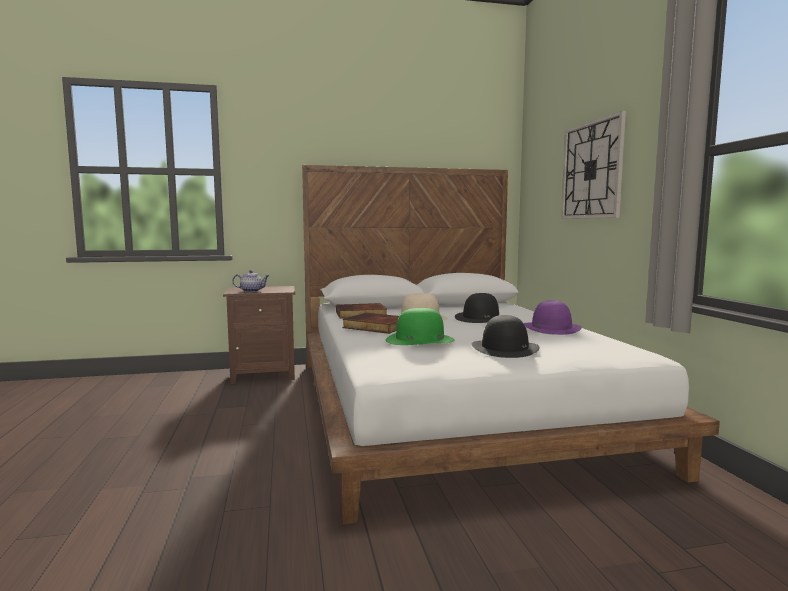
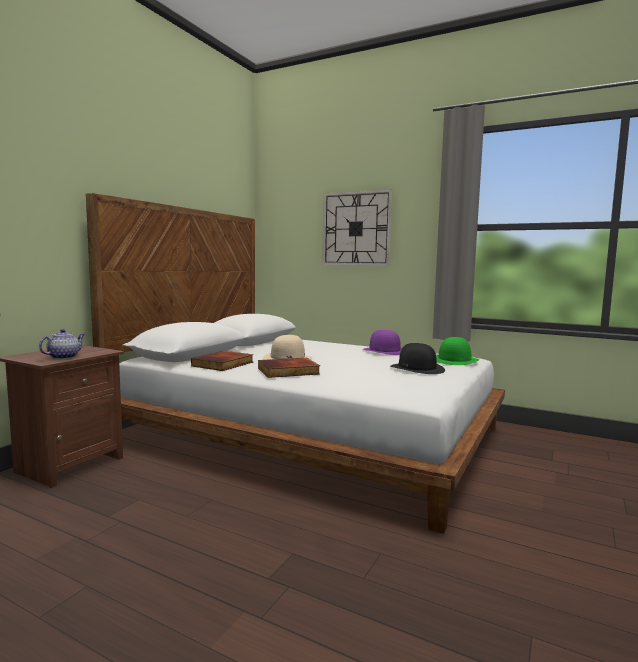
camera: 50 degrees left, 0 degrees up
green hat [385,308,455,345] -> green hat moved to [436,337,479,365]
black hat [455,293,499,323] -> none

